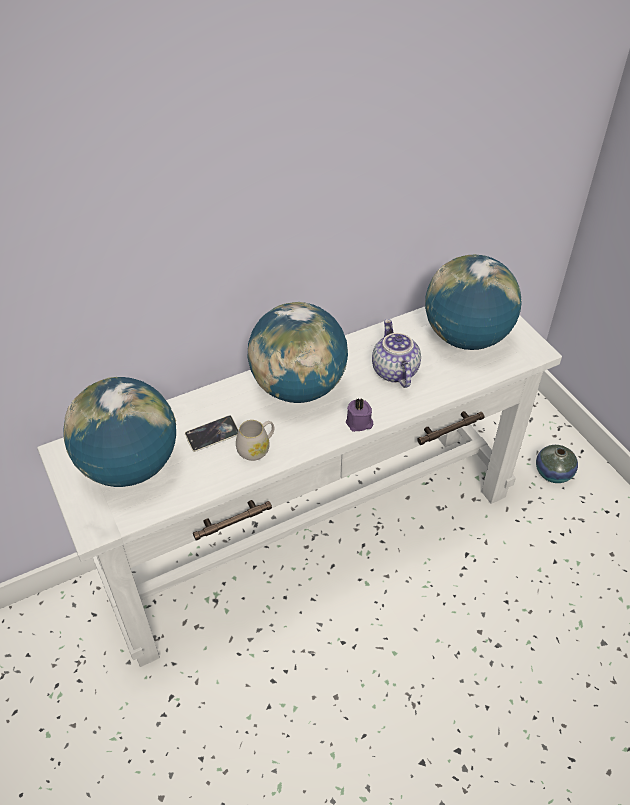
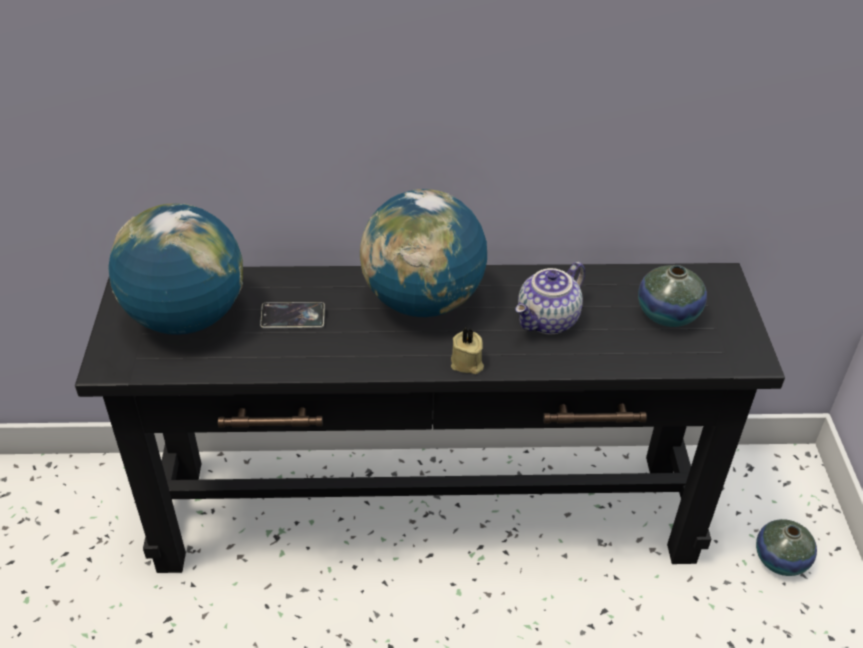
camera: 25 degrees right, 5 degrees down
white console table [37,307,562,667] -> black console table [75,263,785,573]
white mug [236,420,274,461] -> none
purple candle [346,398,373,432] -> beige candle [451,328,484,374]
teapot [372,319,421,388] -> teapot turned 150 degrees counterclockwise [515,262,586,334]
globe [425,254,522,350] -> vase [638,265,707,327]

